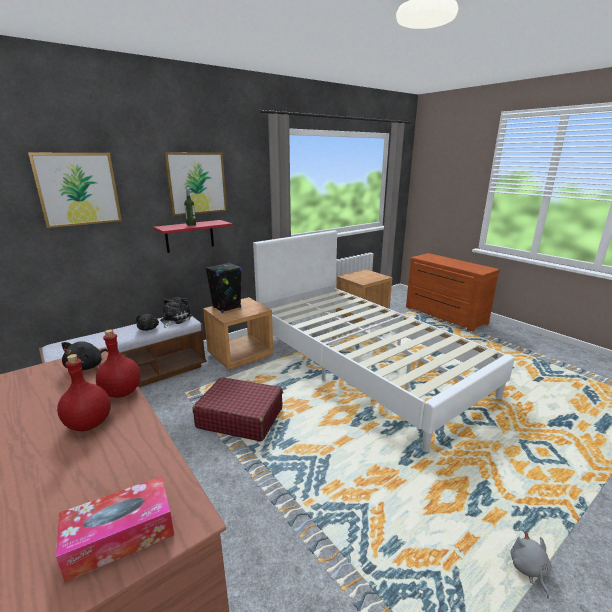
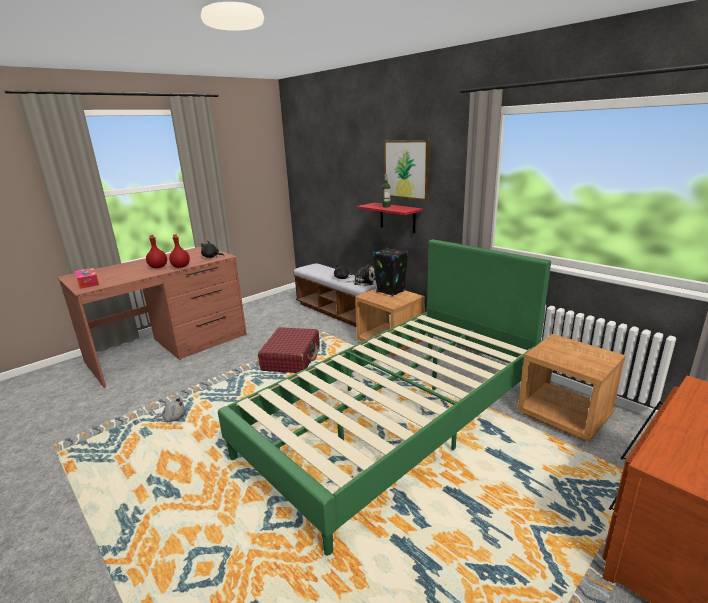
camera: 85 degrees right, 0 degrees up
picture [28,153,122,228] -> none
white bed [253,230,515,451] -> green bed [218,239,551,556]
grey plush toy [511,532,552,599] -> grey plush toy moved to [154,397,186,422]

